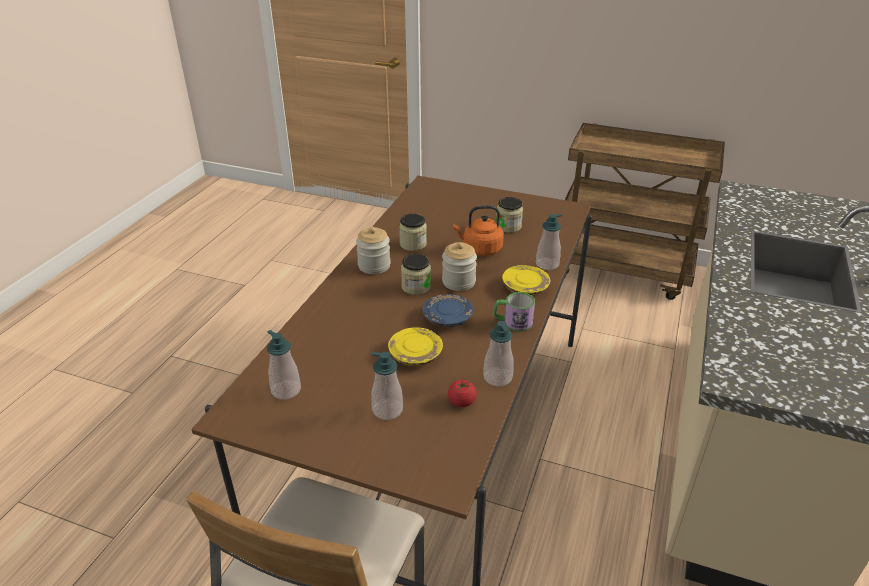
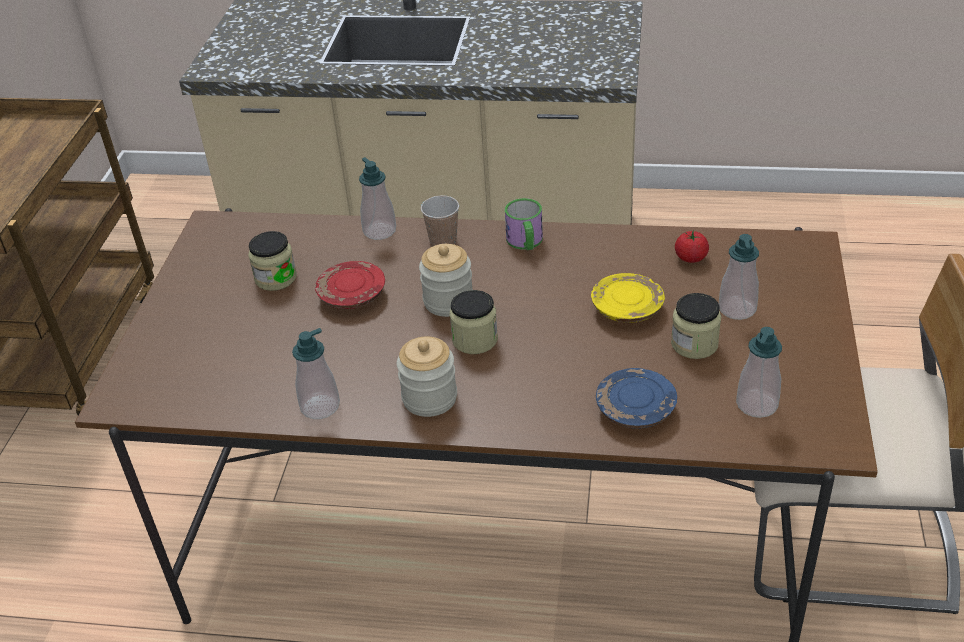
camera: 100 degrees left, 5 degrees up
jar [399,214,427,251] -> jar moved to [671,293,721,359]
blue plate [422,294,473,327] -> blue plate moved to [596,368,677,429]
orange kettle [453,205,504,256] -> red plate [315,261,385,309]
soap dispenser [483,321,514,386] -> soap dispenser moved to [292,328,340,419]
yellow plate [502,265,550,295] -> cup [421,195,459,247]

